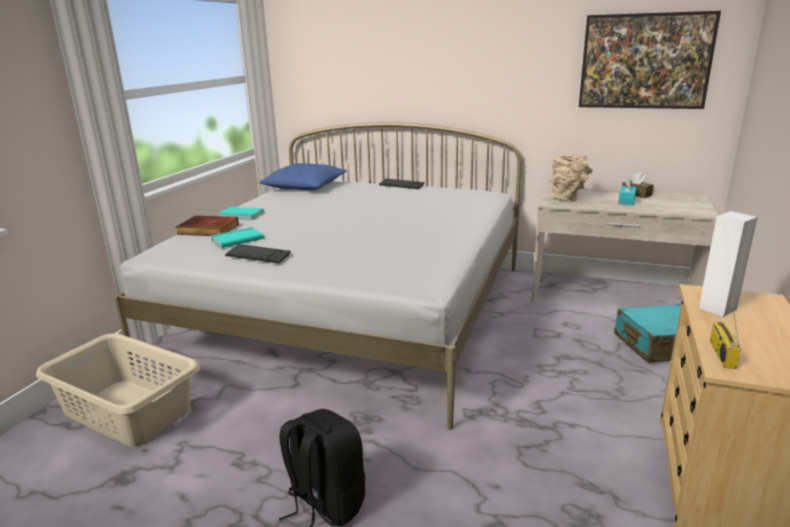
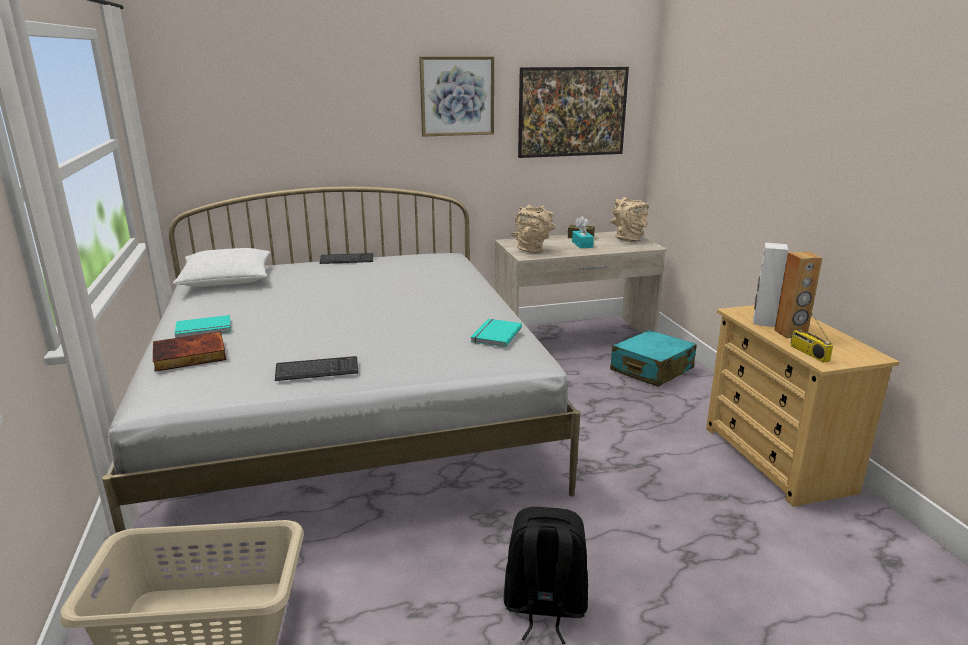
camera: 35 degrees left, 0 degrees up
turquoise book [211,227,264,248] -> turquoise book moved to [470,319,522,347]
blue pillow [259,163,347,190] -> white pillow [173,248,270,287]
none -> picture [419,56,494,137]
none -> beige vase [610,197,649,242]
none -> brown speaker [775,252,823,338]

